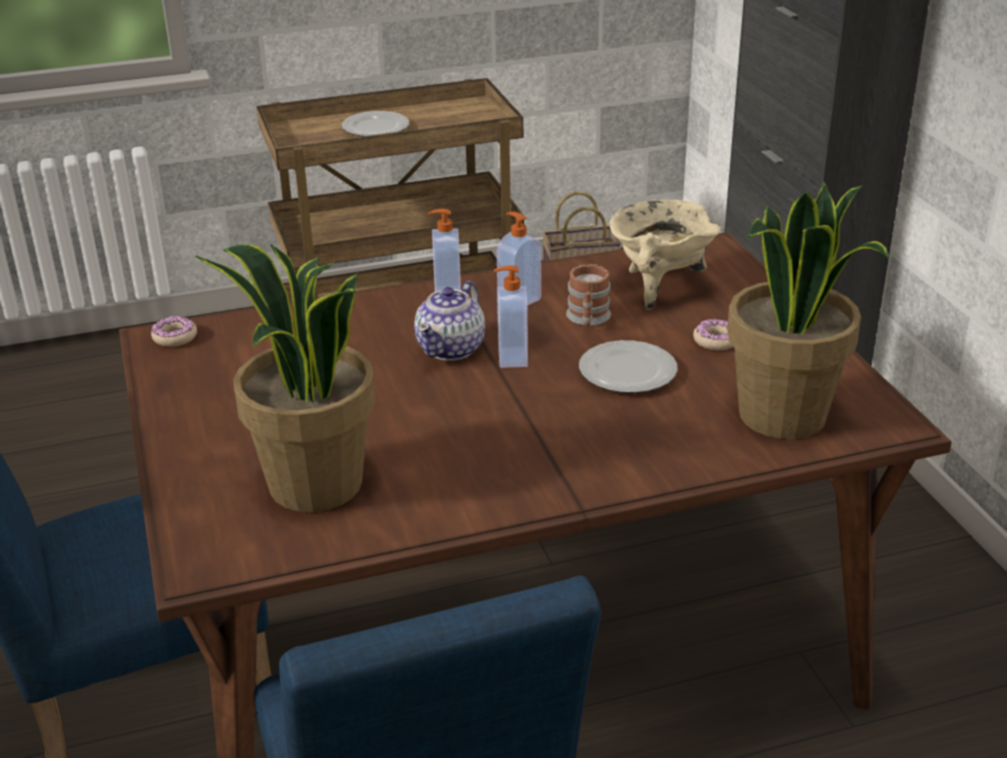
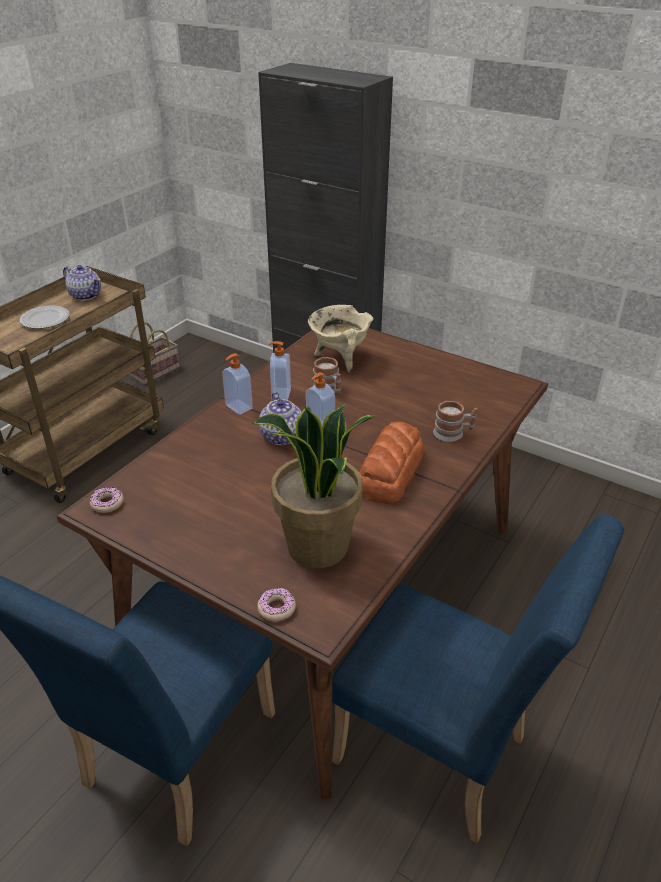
camera: 40 degrees left, 5 degrees up
plate [579,340,678,393] -> none
donut [693,318,734,350] -> donut moved to [257,587,296,622]
potted plant [727,182,890,439] -> none
none -> teapot [63,265,101,301]
none -> bread [359,422,425,504]
none -> mug [433,401,477,442]

